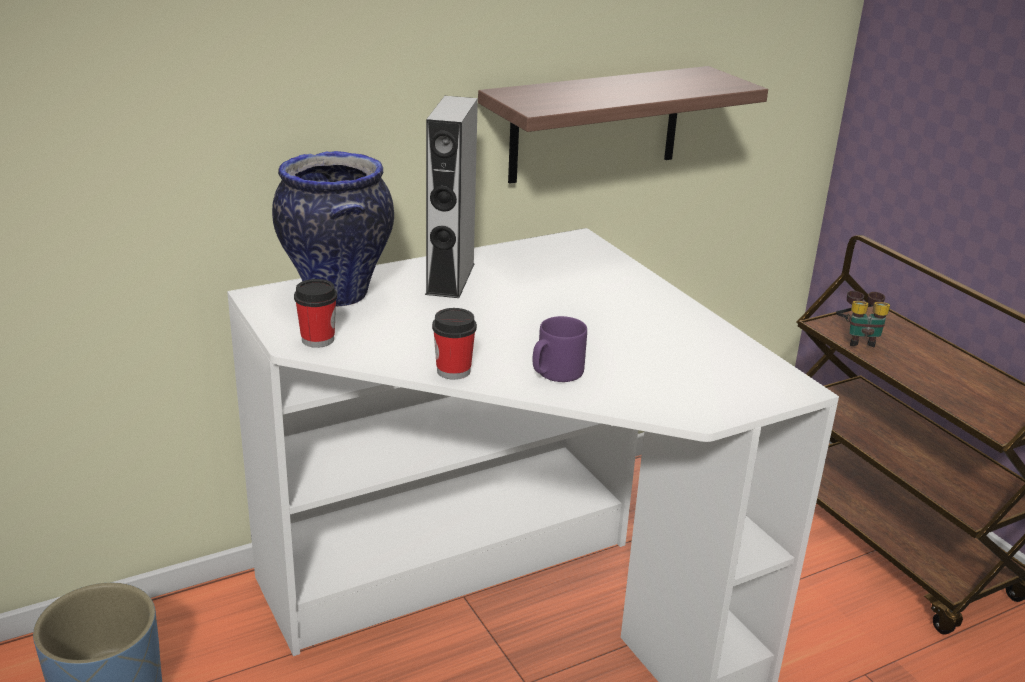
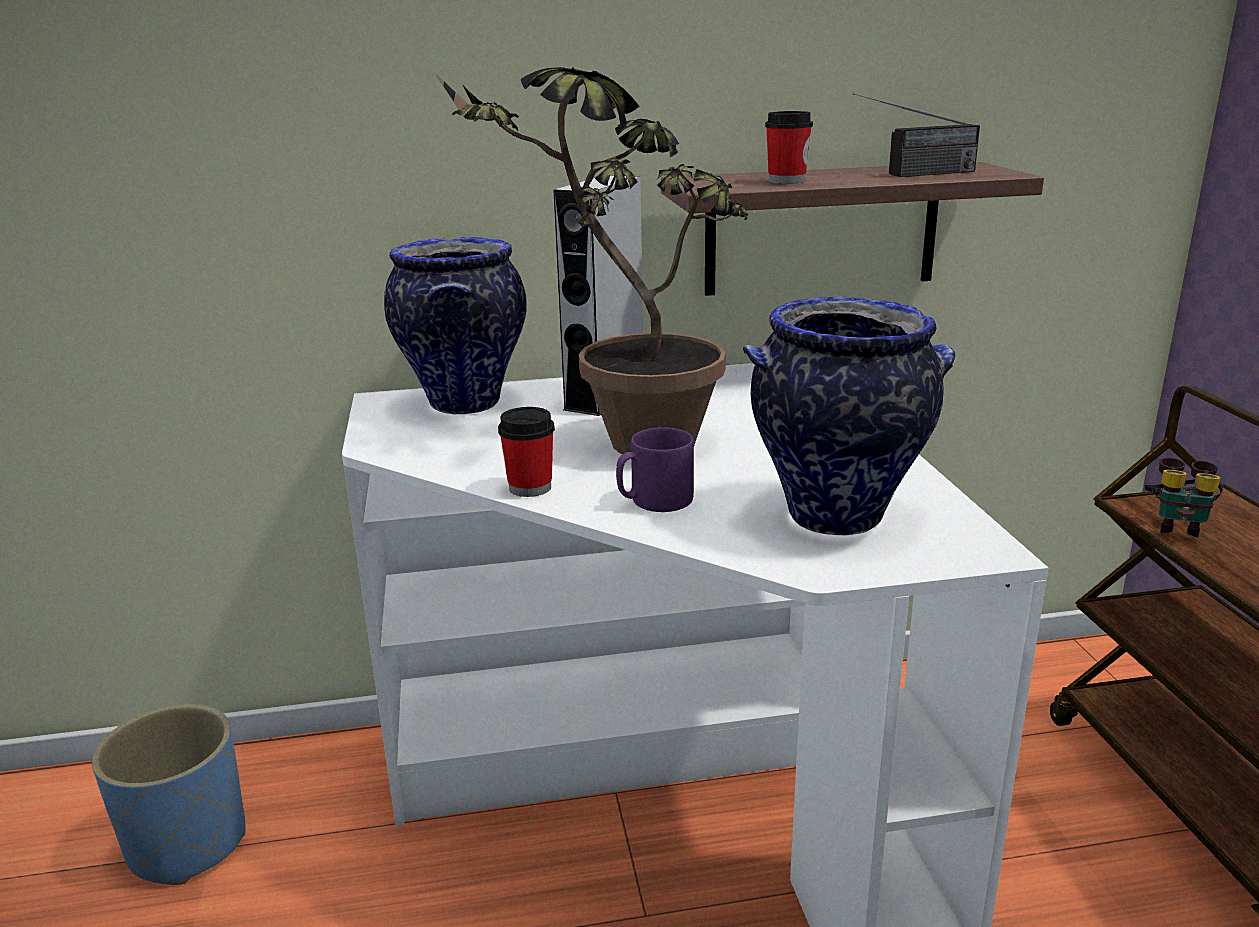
camera: 20 degrees right, 5 degrees down
cup [294,279,337,348] -> cup moved to [765,111,813,184]
none -> potted plant [434,67,749,454]
none -> vase [743,296,955,535]
none -> radio [853,93,980,177]

